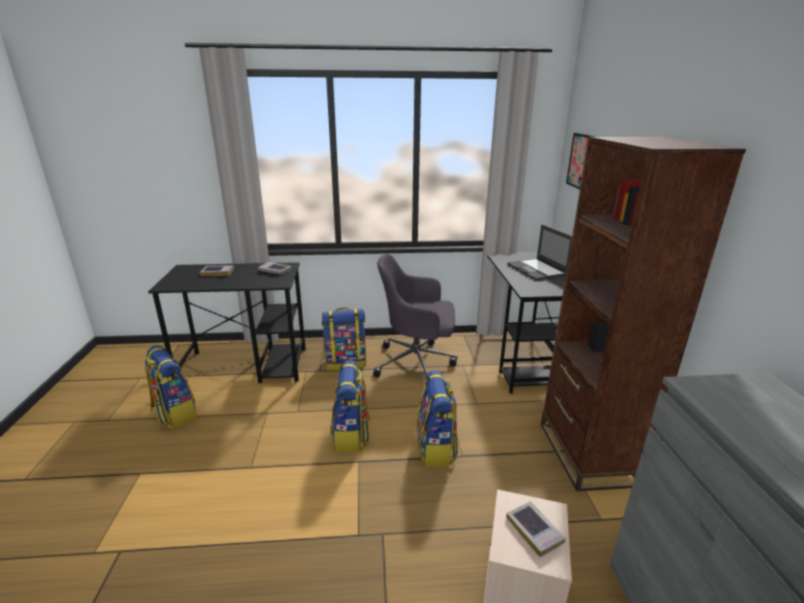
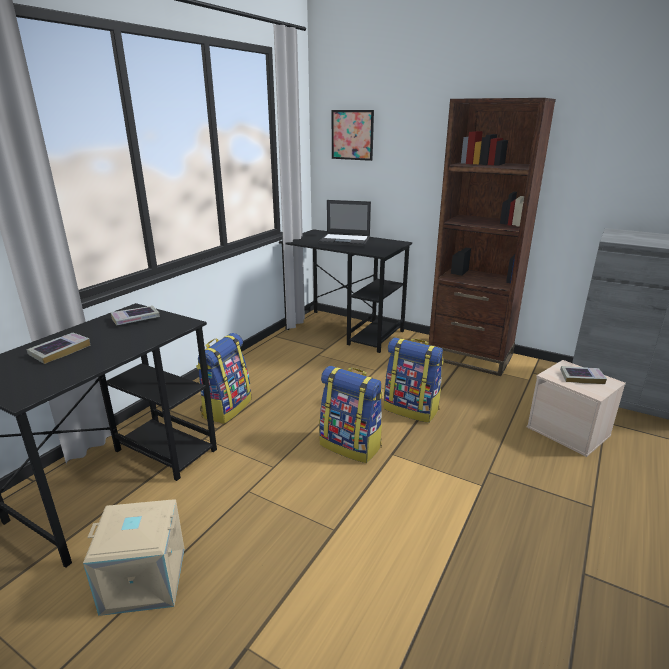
camera: 55 degrees left, 0 degrees up
backpack [145,345,197,429] -> beige storage box [83,499,184,616]
grey office chair [373,254,457,377] -> none

